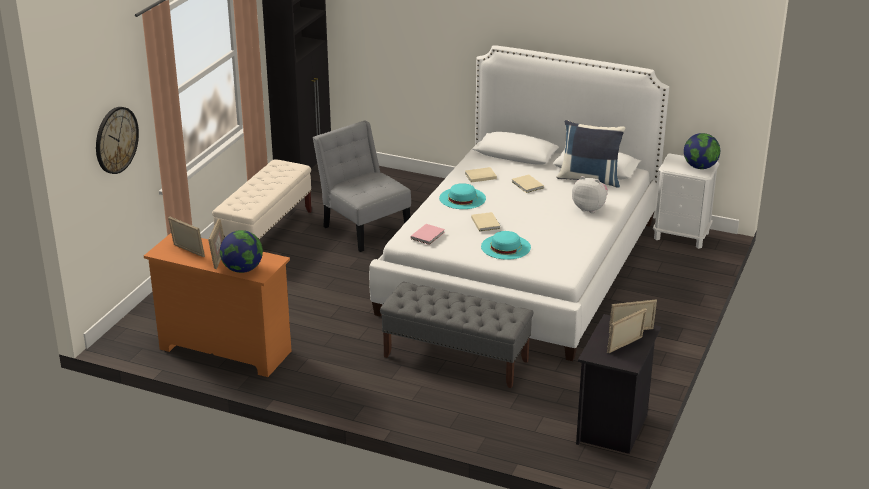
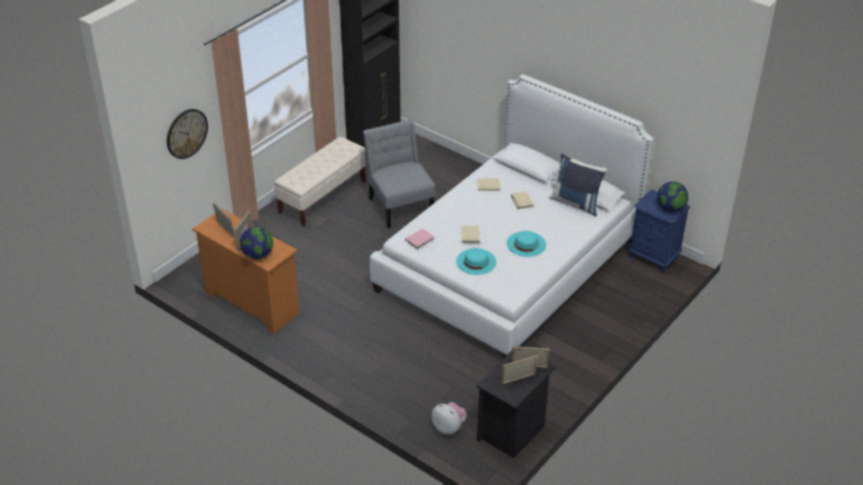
camera: 15 degrees right, 10 degrees up
grey bench [380,282,533,388] -> none
turquoise hat [439,183,486,209] -> turquoise hat moved to [507,231,546,257]
plush toy [572,176,608,213] -> plush toy moved to [432,402,467,434]
white nightstand [653,153,720,249] -> blue nightstand [628,190,690,273]

